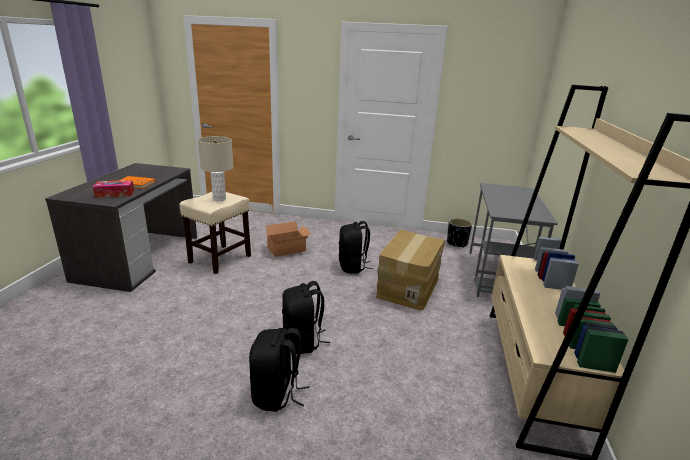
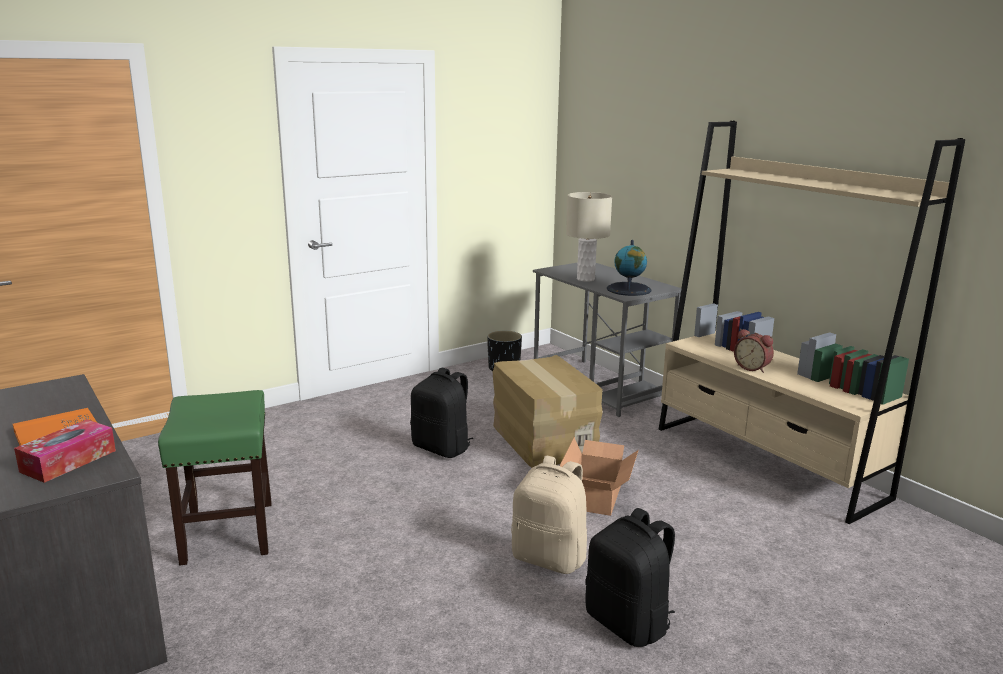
camera: 45 degrees left, 5 degrees down
beige stool [179,192,251,274] -> green stool [158,390,272,565]
beige table lamp [198,136,233,201] -> beige table lamp moved to [566,192,612,282]
cardboard box [263,221,311,257] -> cardboard box moved to [560,437,638,516]
black backpack [282,281,330,354] -> beige backpack [511,456,587,574]
none -> globe [607,240,651,296]
none -> alarm clock [734,329,774,373]

